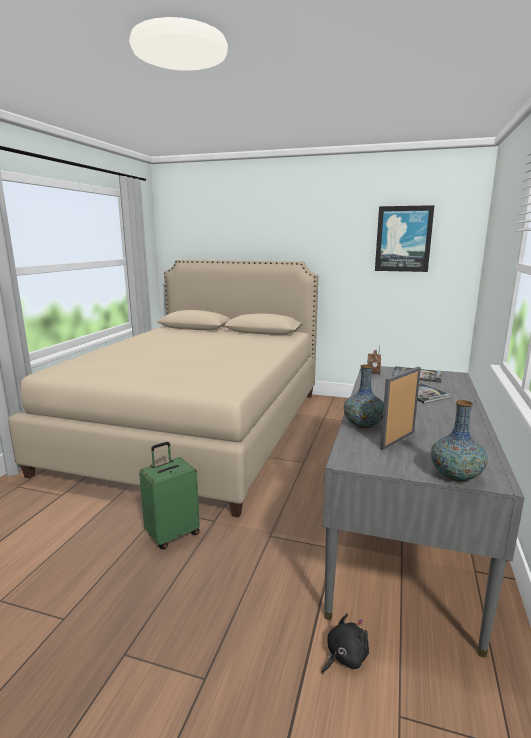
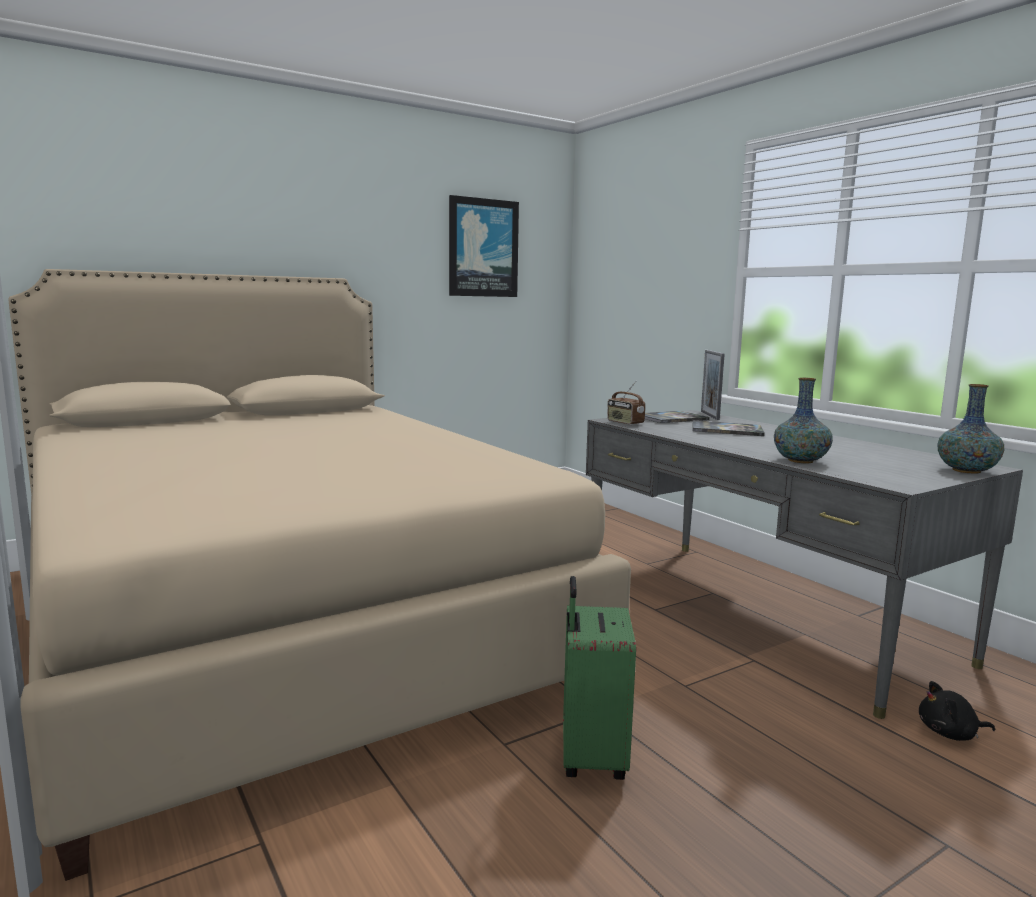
camera: 50 degrees left, 5 degrees down
black plush toy [322,614,369,674] -> black plush toy turned 90 degrees counterclockwise [919,681,995,741]
picture frame [380,367,421,450] -> picture frame moved to [701,350,725,420]

